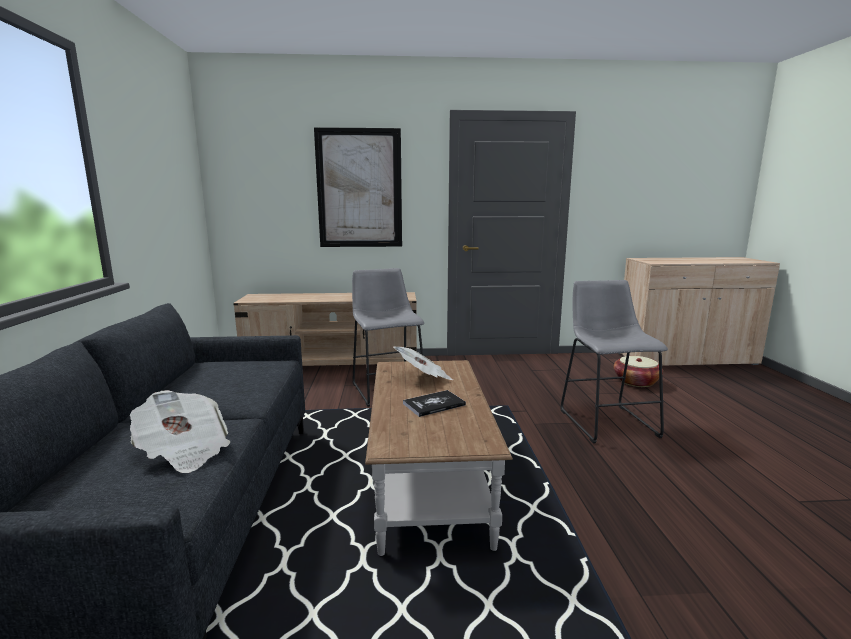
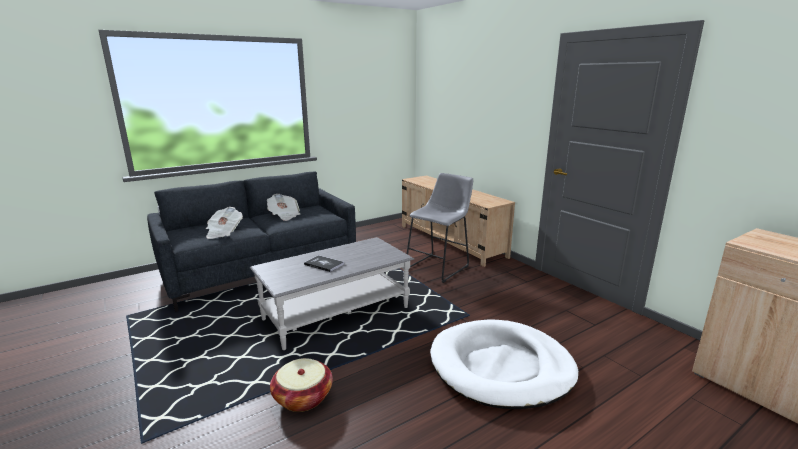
camera: 60 degrees right, 5 degrees up
picture [314,127,402,247] -> none
brown coffee table [365,360,513,556] -> grey coffee table [250,237,414,350]
newspaper [393,346,453,380] -> newspaper moved to [267,194,300,221]
grey stool [560,280,668,444] -> white dog bed [430,319,578,409]
basket [614,356,663,387] -> basket moved to [270,358,333,412]

